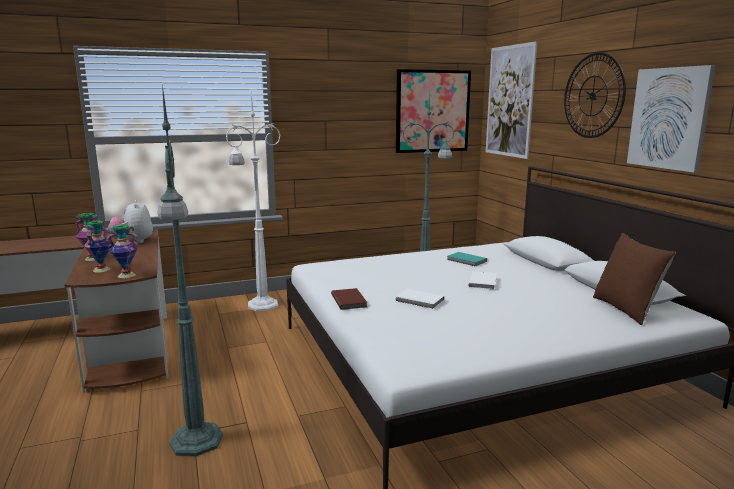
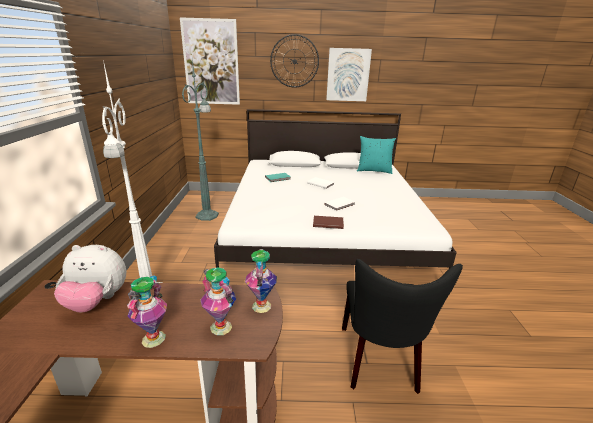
camera: 70 degrees left, 10 degrees up
green floor lamp [158,84,223,456] -> black chair [342,259,463,394]
picture [396,69,471,153] -> none
brown pillow [593,233,676,325] -> turquoise pillow [357,136,396,174]

